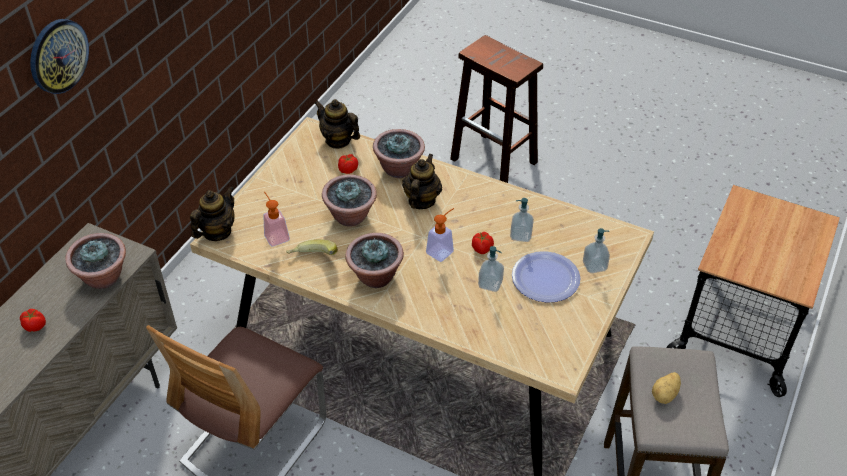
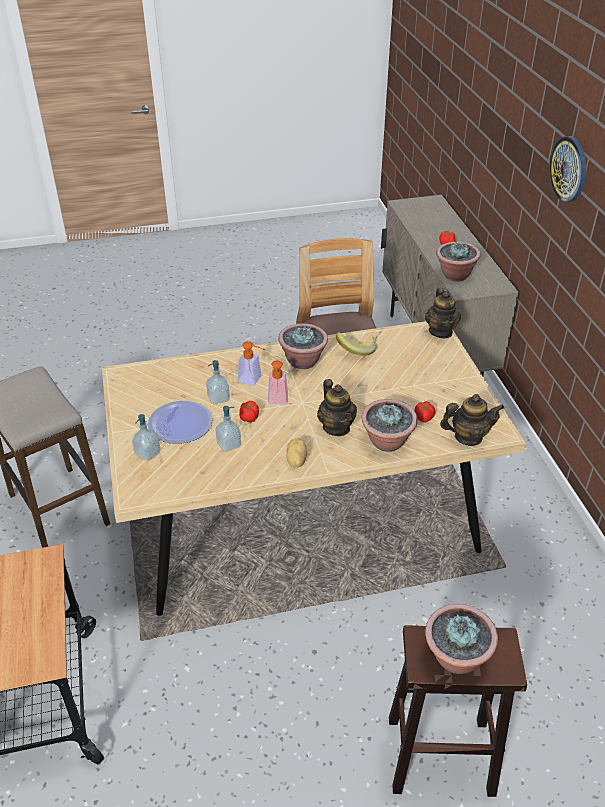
camera: 140 degrees right, 5 degrees down
soap dispenser [263,192,290,246] -> soap dispenser moved to [238,341,265,386]
potted plant [322,175,377,227] -> potted plant moved to [425,604,498,674]
potato [652,372,681,404] -> potato moved to [286,438,307,467]

